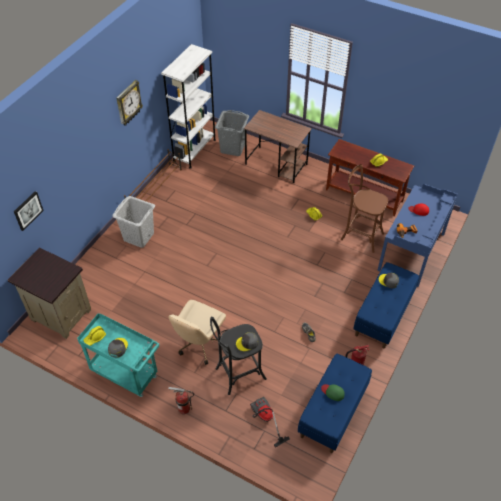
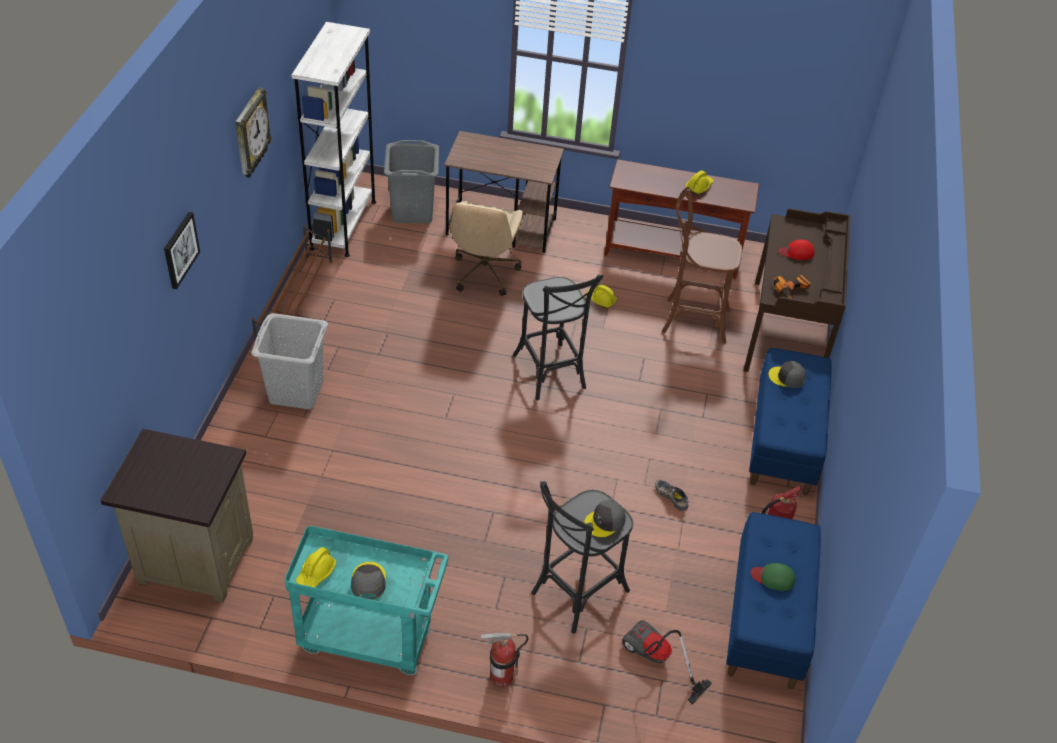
camera: 20 degrees left, 5 degrees down
picture [14,191,44,231] -> picture moved to [164,212,200,289]
beige office chair [169,300,226,365] -> beige office chair moved to [451,201,523,296]
blue desk [377,184,458,287] -> brown desk [744,208,850,372]
none -> black stool [513,274,603,401]

